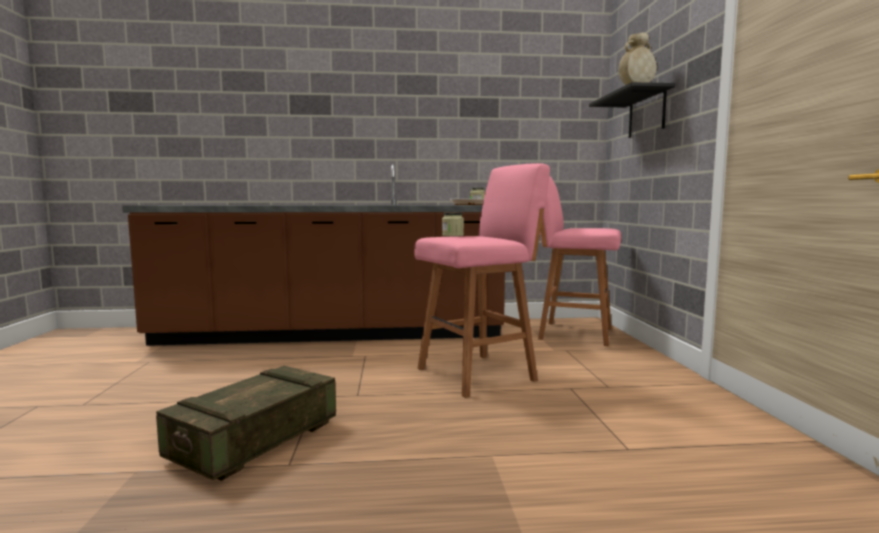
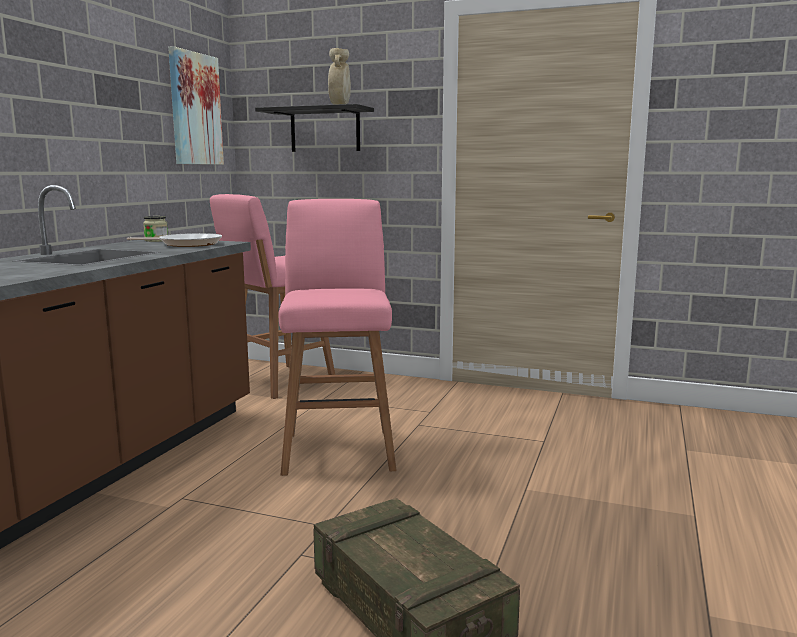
camera: 65 degrees left, 5 degrees up
jar [442,212,464,237] -> none
none -> picture [168,46,224,165]

